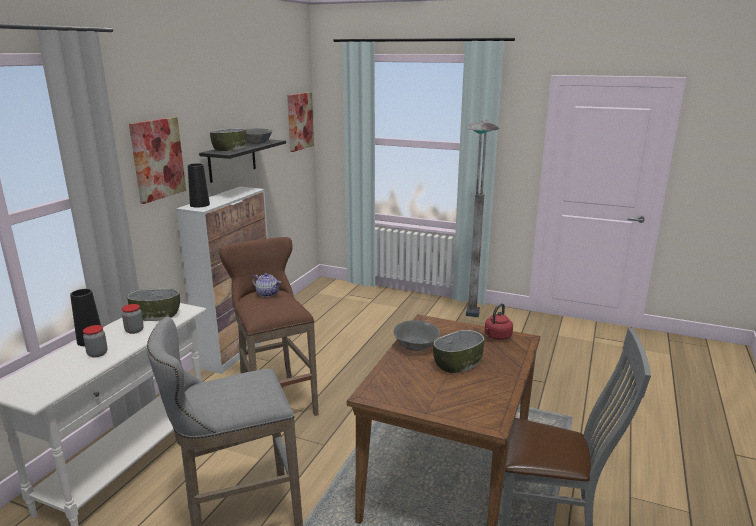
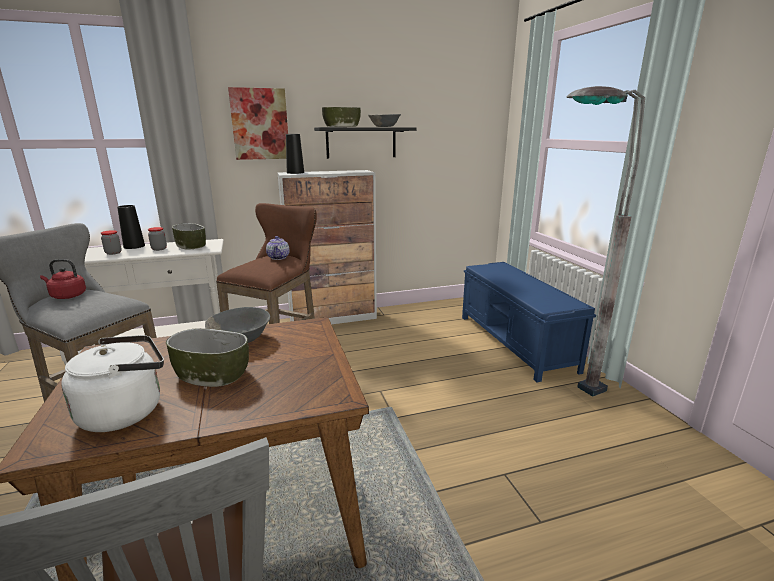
camera: 50 degrees right, 0 degrees up
picture [287,92,314,152] -> none
red kettle [485,303,513,340] -> red kettle moved to [40,259,86,299]
none -> white kettle [61,335,164,432]
none -> blue bench [462,262,596,382]

